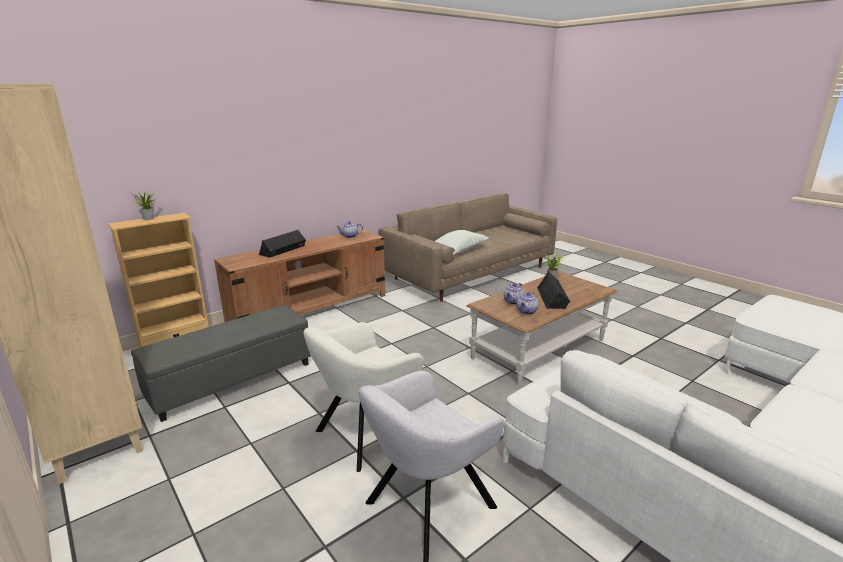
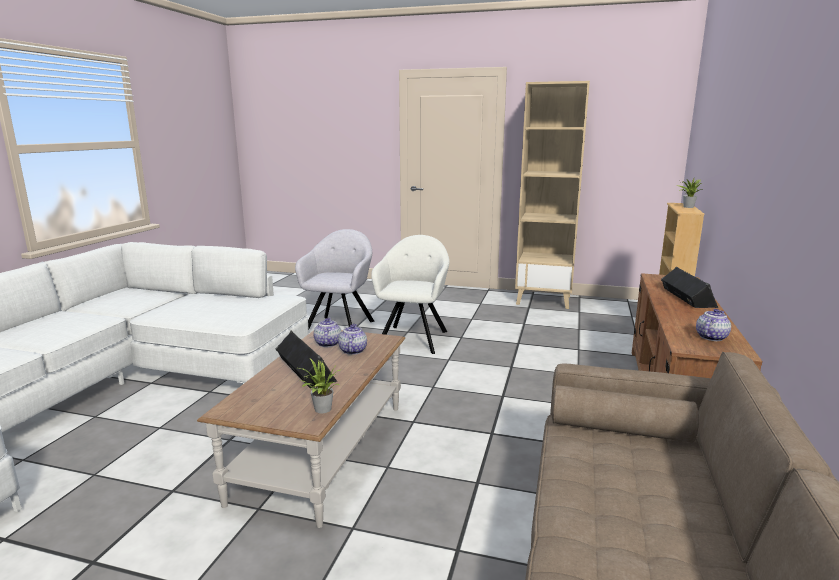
camera: 145 degrees right, 5 degrees down
grey ottoman [131,305,311,422] -> none
pillow [435,230,489,255] -> none

